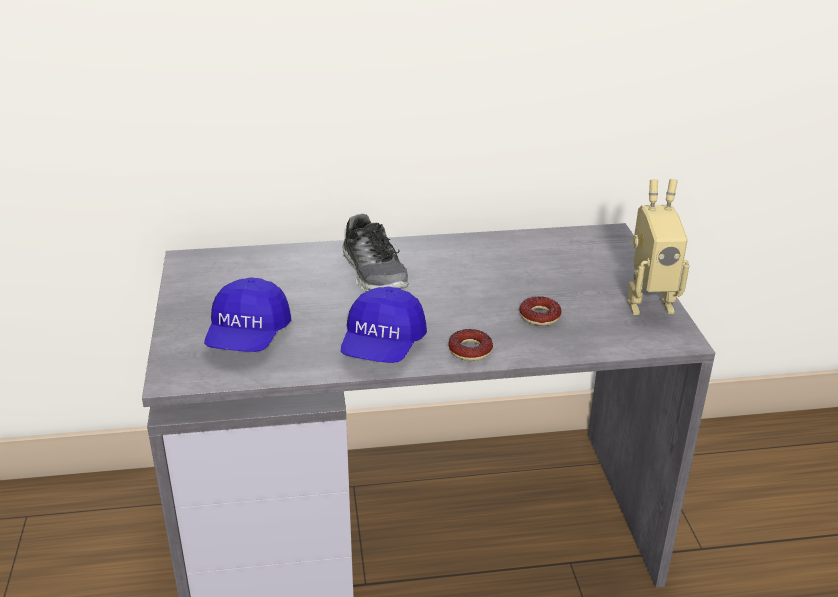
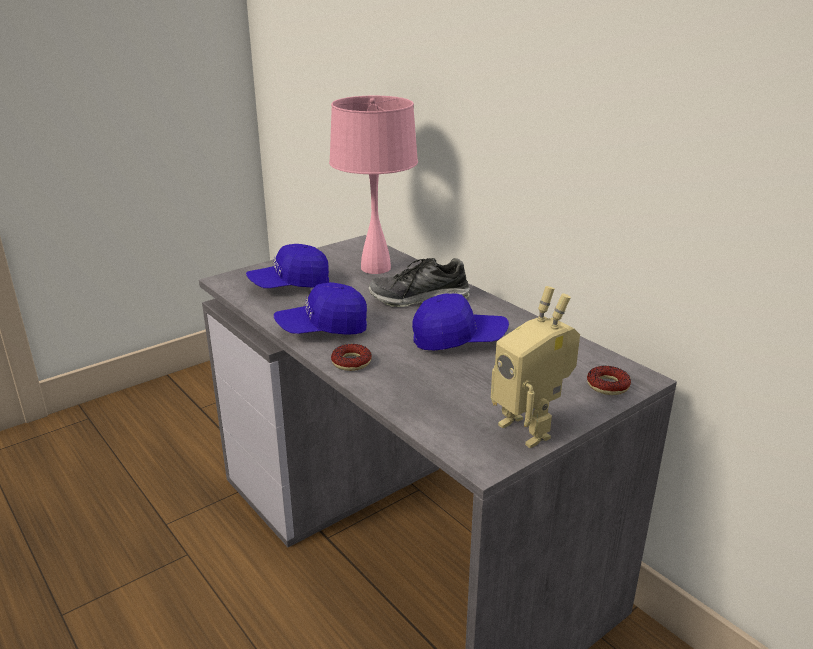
camera: 60 degrees right, 5 degrees down
shoe [341,214,409,292] -> shoe turned 45 degrees clockwise [369,258,470,307]
donut [519,296,562,326] -> donut moved to [587,366,631,395]
none -> pink table lamp [329,96,418,274]
none -> blue cap [412,293,509,350]

